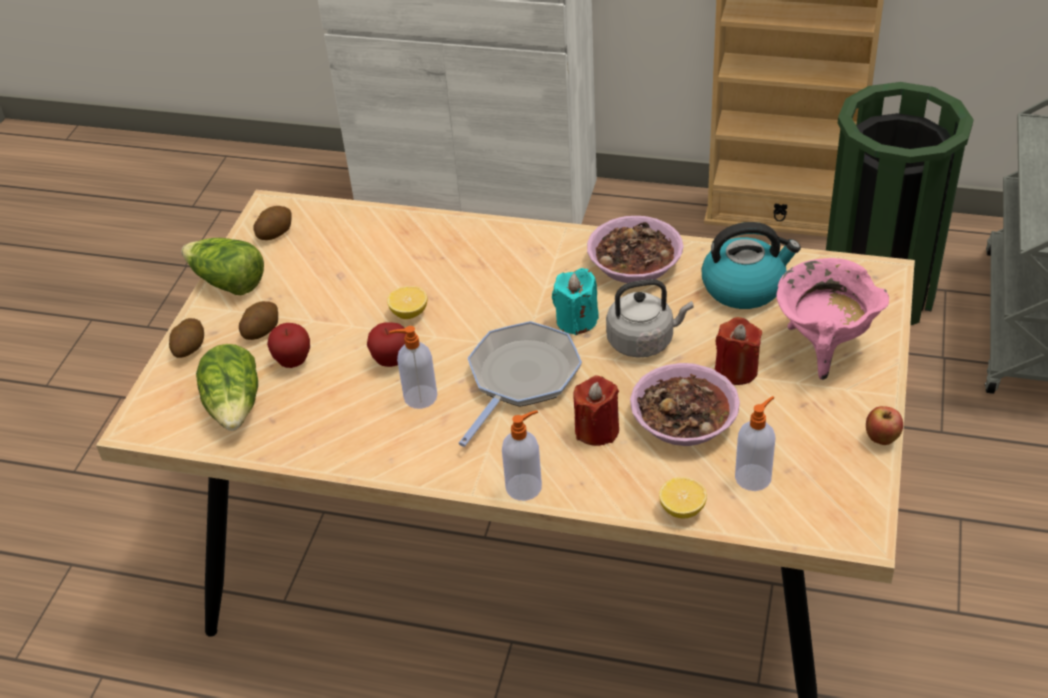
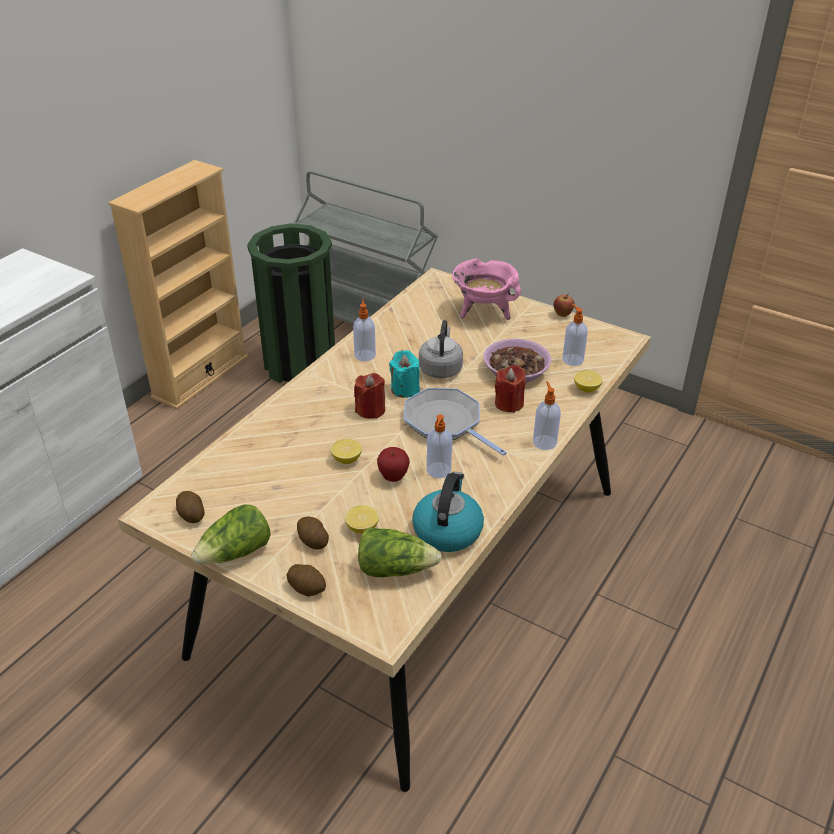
camera: 75 degrees left, 5 degrees down
apple [267,323,310,368] -> lemon [345,505,379,534]
bowl [587,216,684,283] -> soap dispenser [353,299,376,361]
kettle [701,222,801,309] -> kettle moved to [412,472,484,552]
red candle [715,317,762,385] -> red candle moved to [354,373,385,419]

